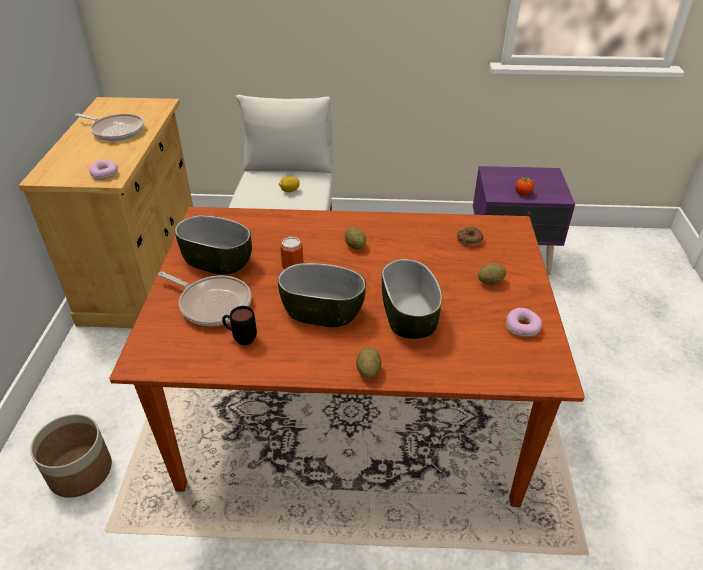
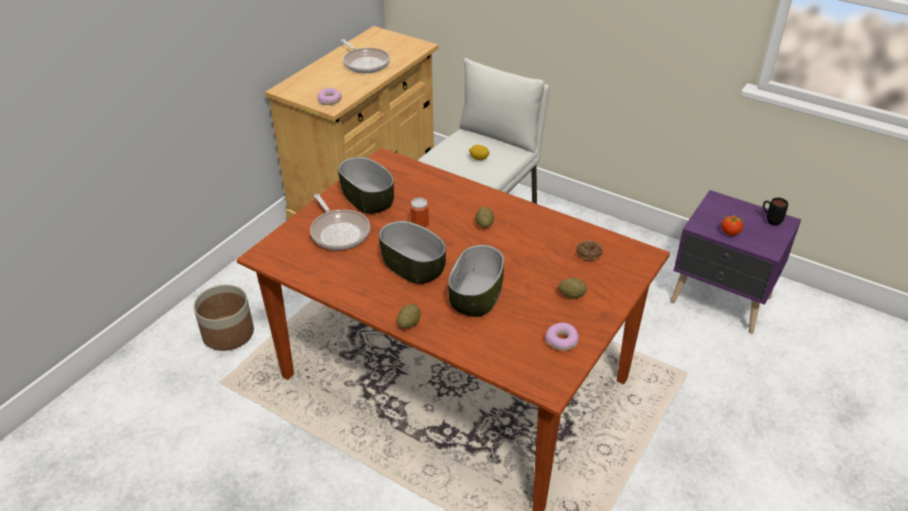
camera: 30 degrees right, 0 degrees up
black mug [222,306,257,345] -> black mug moved to [763,198,788,226]

